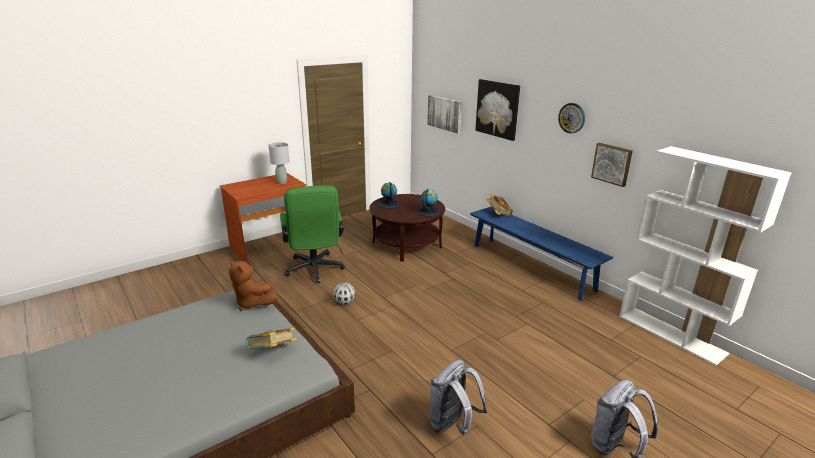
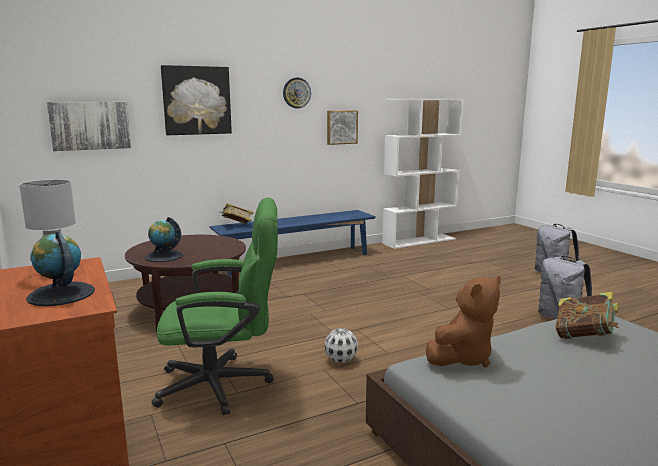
camera: 80 degrees left, 10 degrees down
globe [417,189,440,217] -> globe moved to [26,231,95,306]

